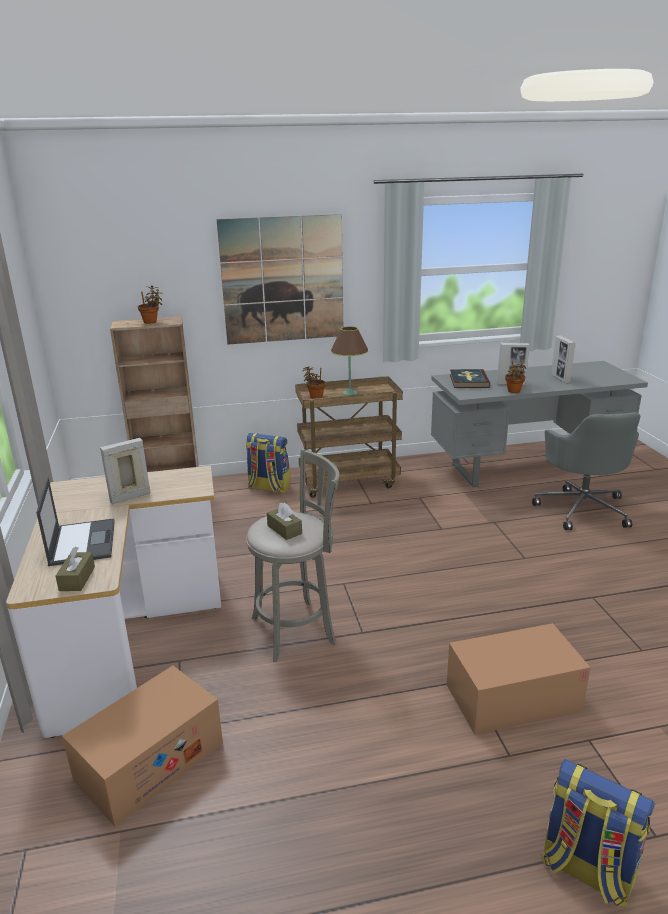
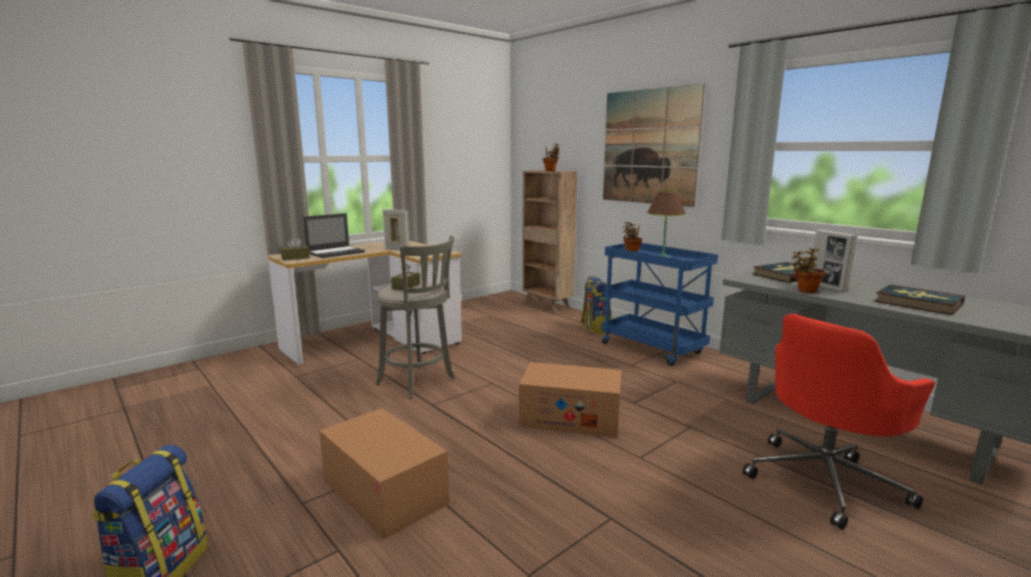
camera: 60 degrees right, 10 degrees down
cardboard box [62,666,223,827] -> cardboard box moved to [519,362,622,438]
brown cart [295,376,403,498] -> blue cart [602,243,718,366]
grey office chair [532,412,640,530] -> red office chair [743,314,935,530]
picture frame [551,335,576,383] -> book [875,284,965,315]

